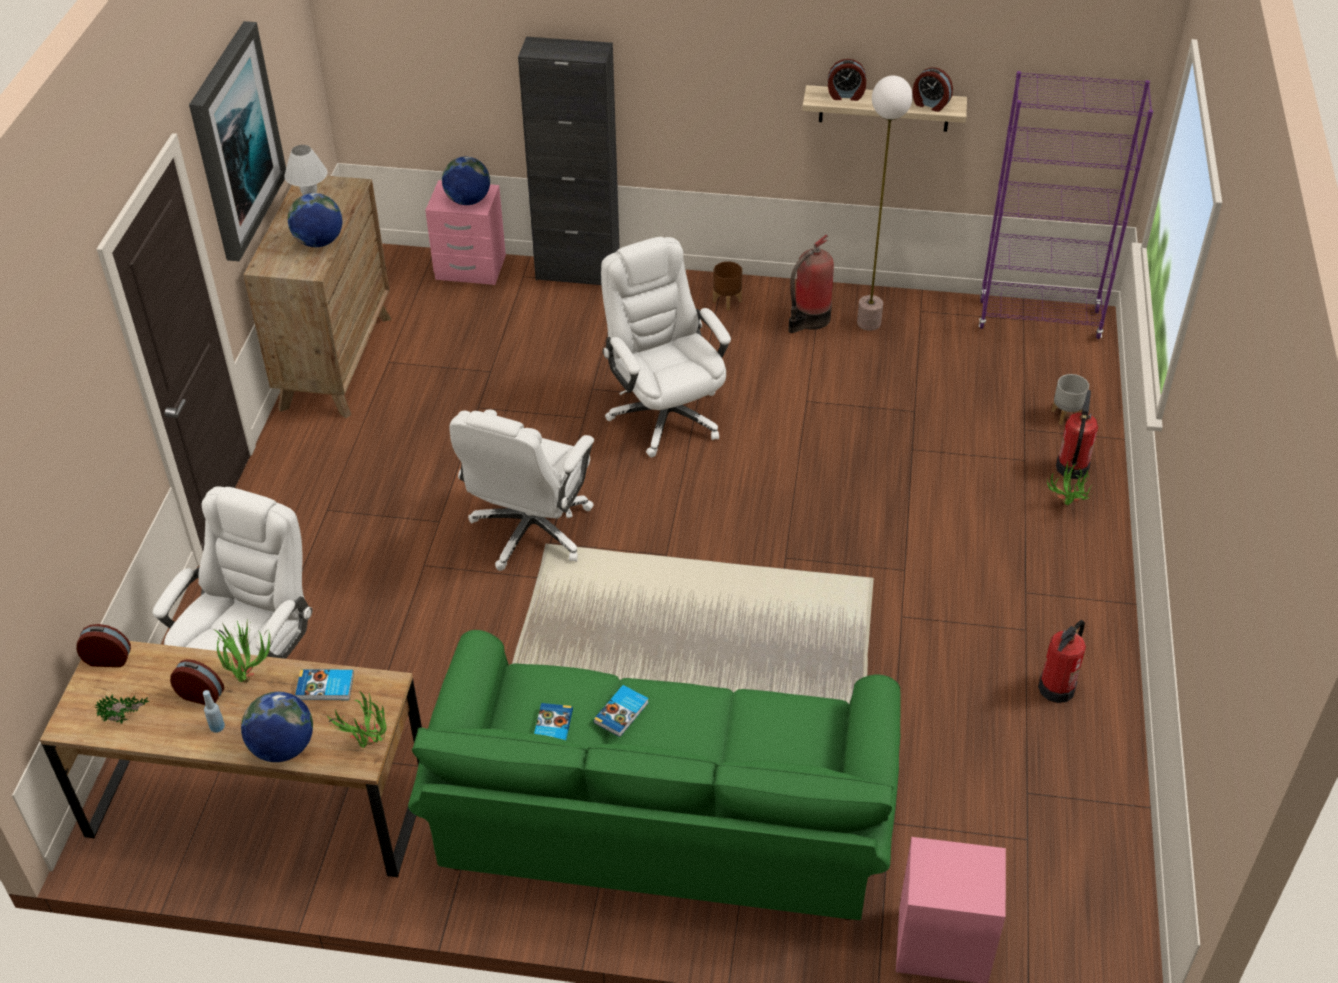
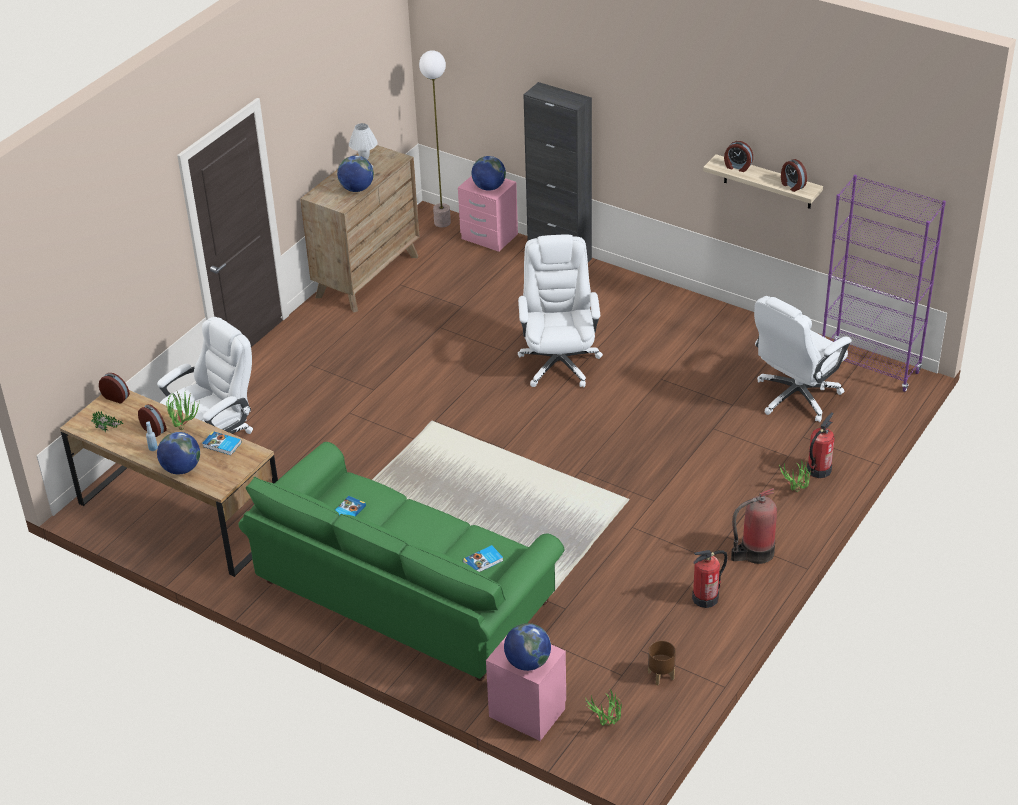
camera: 25 degrees right, 5 degrees down
picture [189,21,286,261] -> none
potted plant [327,691,387,748] -> potted plant moved to [585,689,622,726]
white office chair [449,409,594,571] -> white office chair moved to [754,296,852,422]
book [593,685,648,737] -> book moved to [463,545,503,572]
brown planter [713,261,742,310] -> brown planter moved to [648,640,676,686]
fire extinguisher [788,235,834,333] -> fire extinguisher moved to [731,488,777,564]
floor lamp [857,76,913,331] -> floor lamp moved to [419,50,451,227]
grey planter [1052,374,1089,425] -> none
none -> globe [504,623,551,671]

